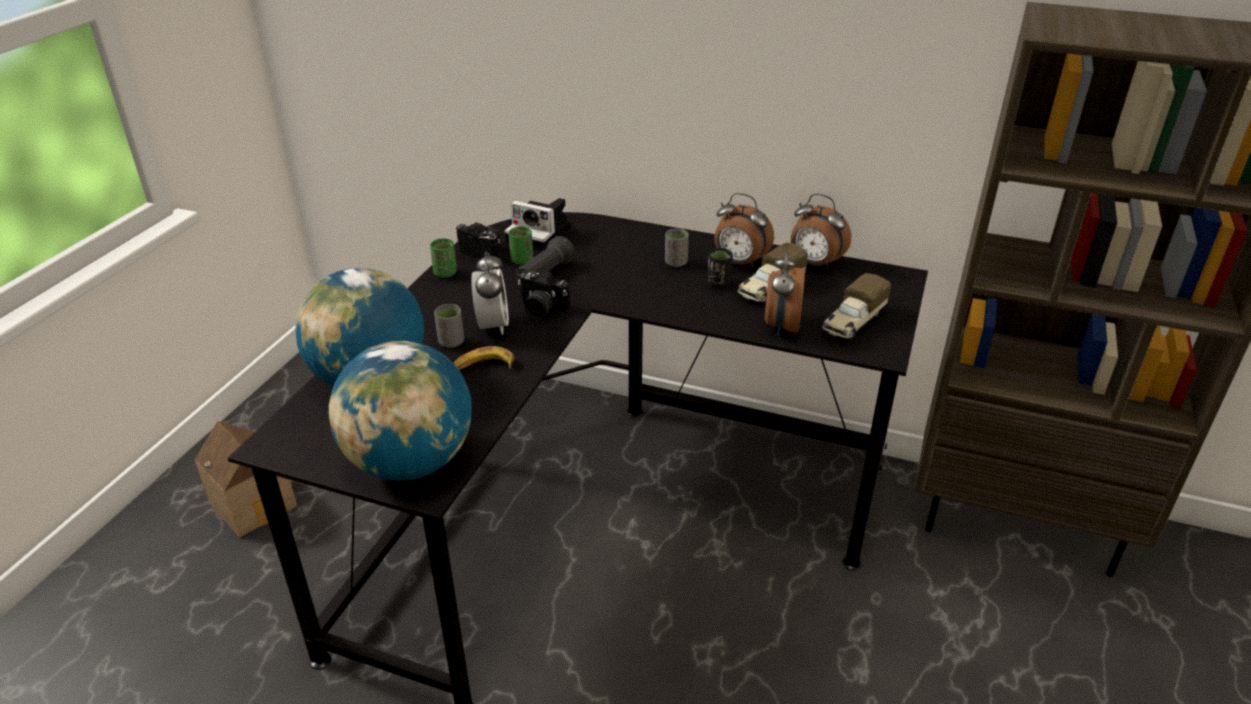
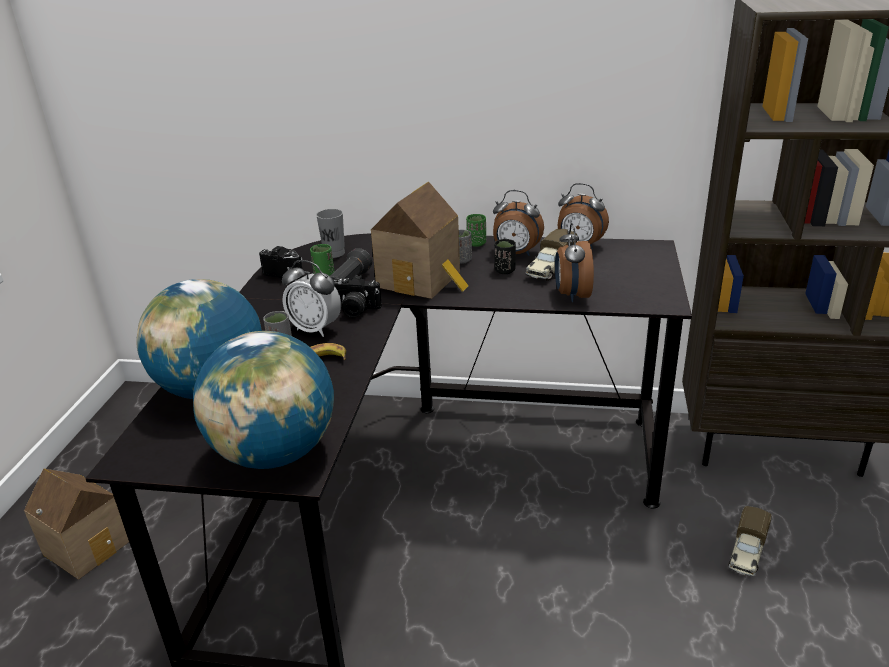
camera: 10 degrees left, 5 degrees down
green cup [430,238,457,278] -> green cup moved to [466,214,486,247]
alarm clock [471,251,509,335] -> alarm clock turned 135 degrees clockwise [282,260,341,337]
camera [505,198,571,251] -> grey cup [316,209,345,258]
toy truck [822,273,891,340] -> toy truck moved to [728,506,771,576]
none -> toy house [371,181,469,299]

